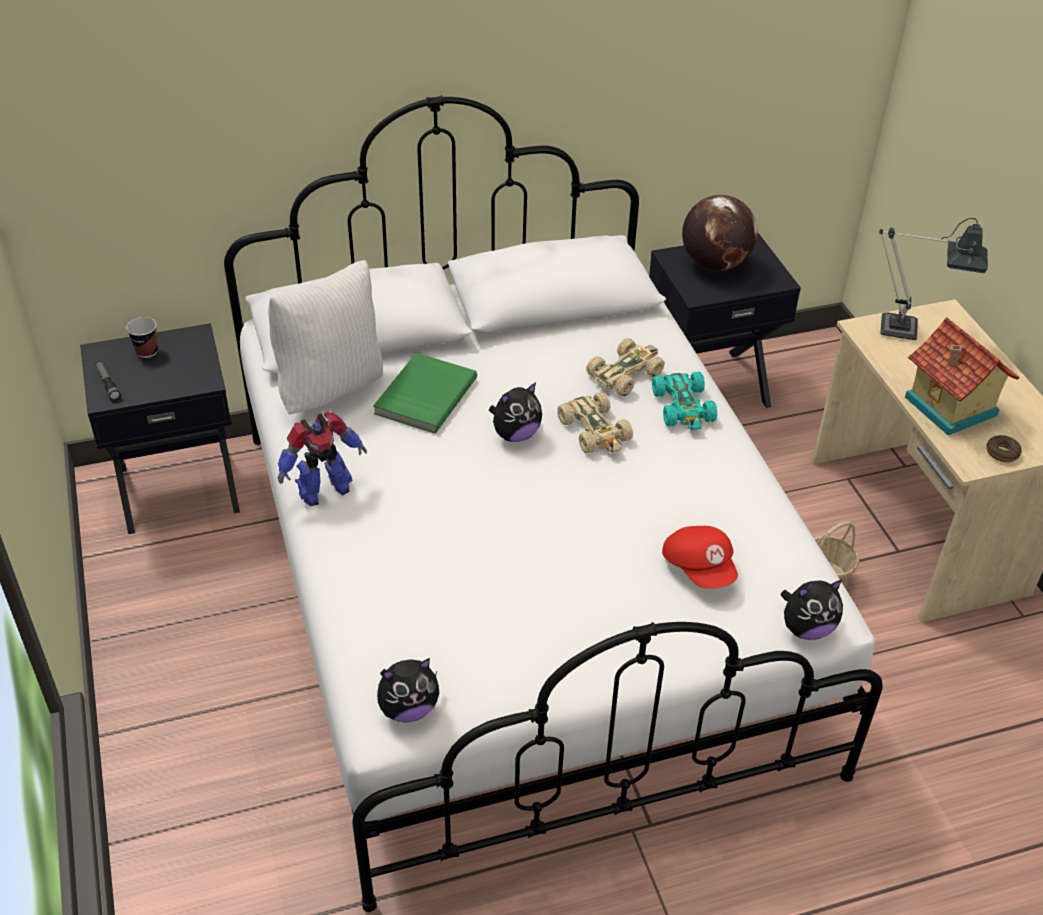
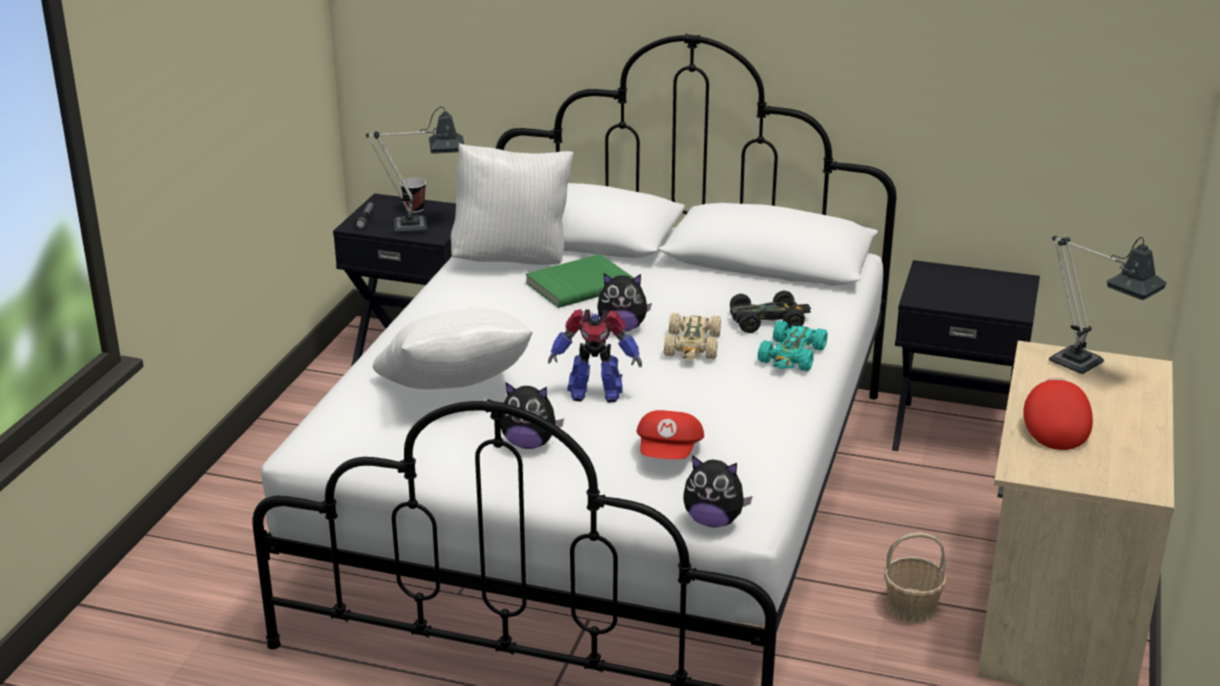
camera: 35 degrees right, 15 degrees down
toy robot [278,412,367,506] -> toy robot moved to [548,309,642,403]
plush toy [377,658,439,723] -> plush toy moved to [500,383,564,449]
beige toy car [586,338,665,396] -> black toy car [730,290,811,333]
globe [682,195,758,271] -> none
toy house [905,317,1020,435] -> red cap [1023,378,1093,450]
donut [986,435,1022,462] -> none
none -> table lamp [366,107,464,233]
none -> white pillow [373,308,532,389]

